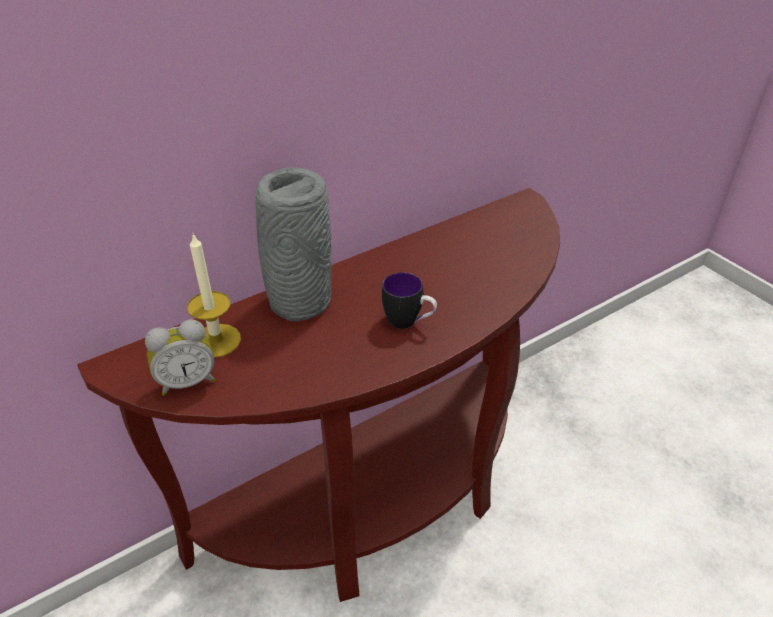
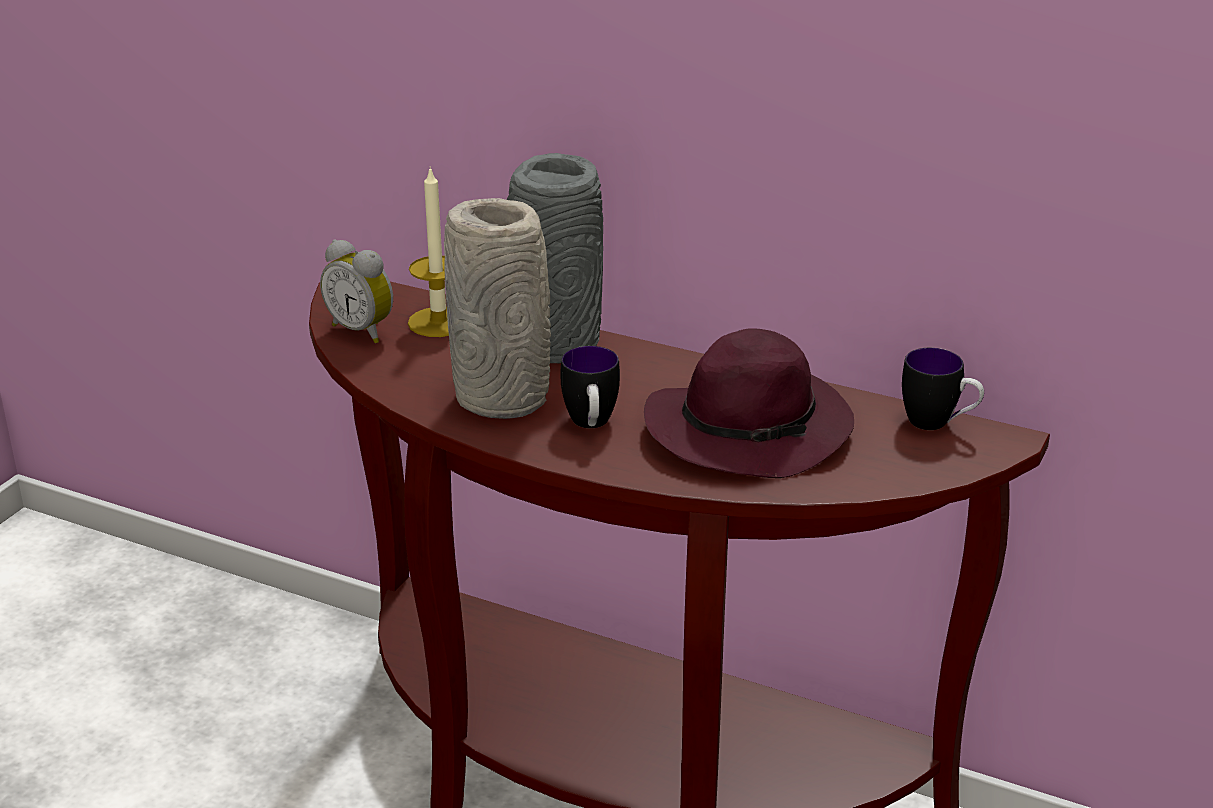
camera: 60 degrees right, 10 degrees down
none -> grey vase [444,198,551,419]
none -> purple hat [644,328,854,478]
none -> mug [902,348,984,430]

